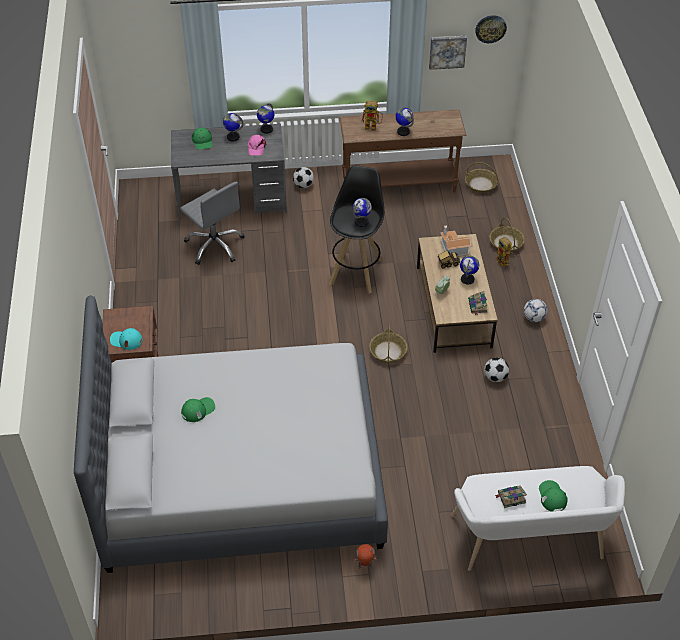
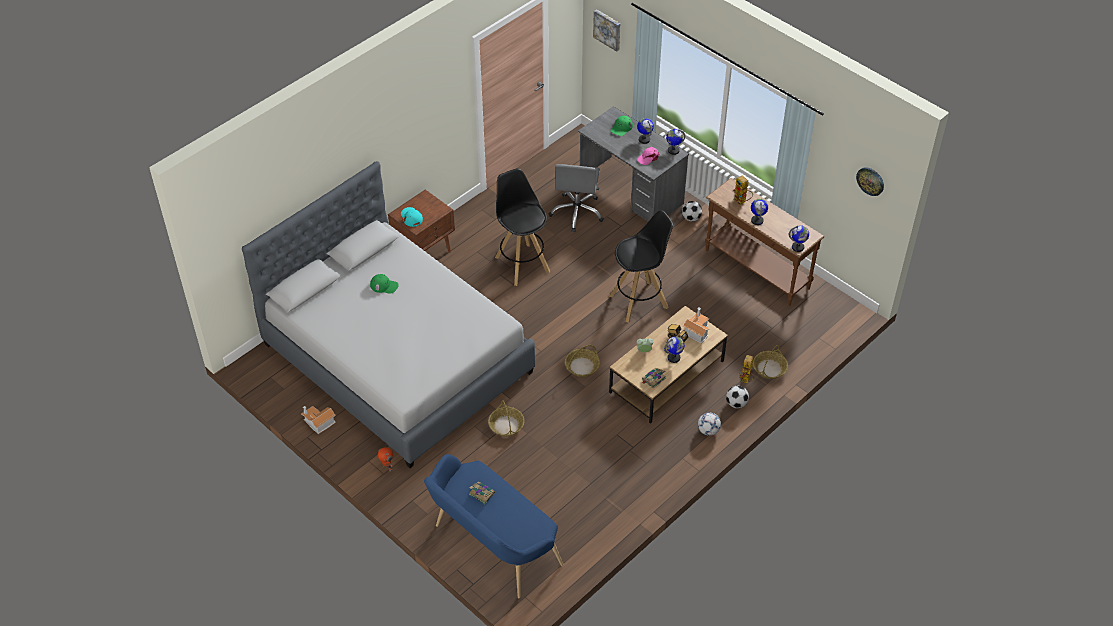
camera: 50 degrees right, 0 degrees up
globe [353,198,372,227] -> globe moved to [789,225,809,252]
picture [429,35,467,70] -> picture moved to [593,9,620,52]
white bench [451,466,625,571] -> blue bench [424,454,563,598]
basket [465,162,498,193] -> basket moved to [488,400,524,437]
football [484,357,509,382] -> football moved to [726,386,749,408]
green cap [539,480,568,512] -> none
none -> toy house [301,406,336,434]
none -> black stool [495,168,550,286]

